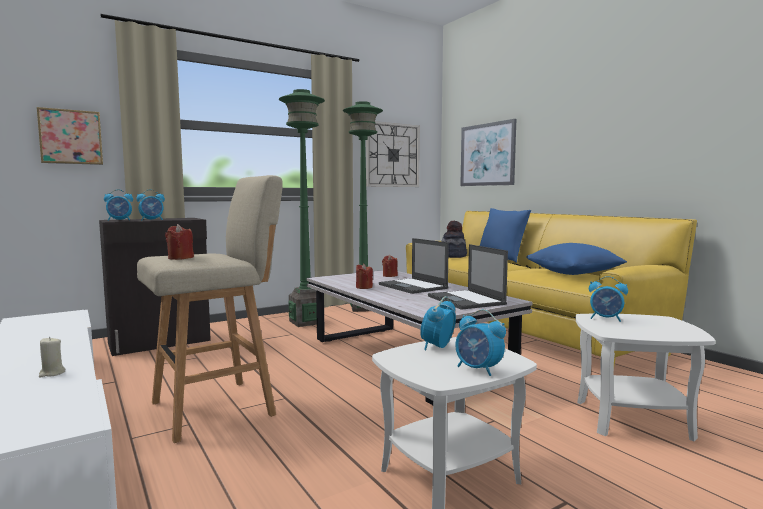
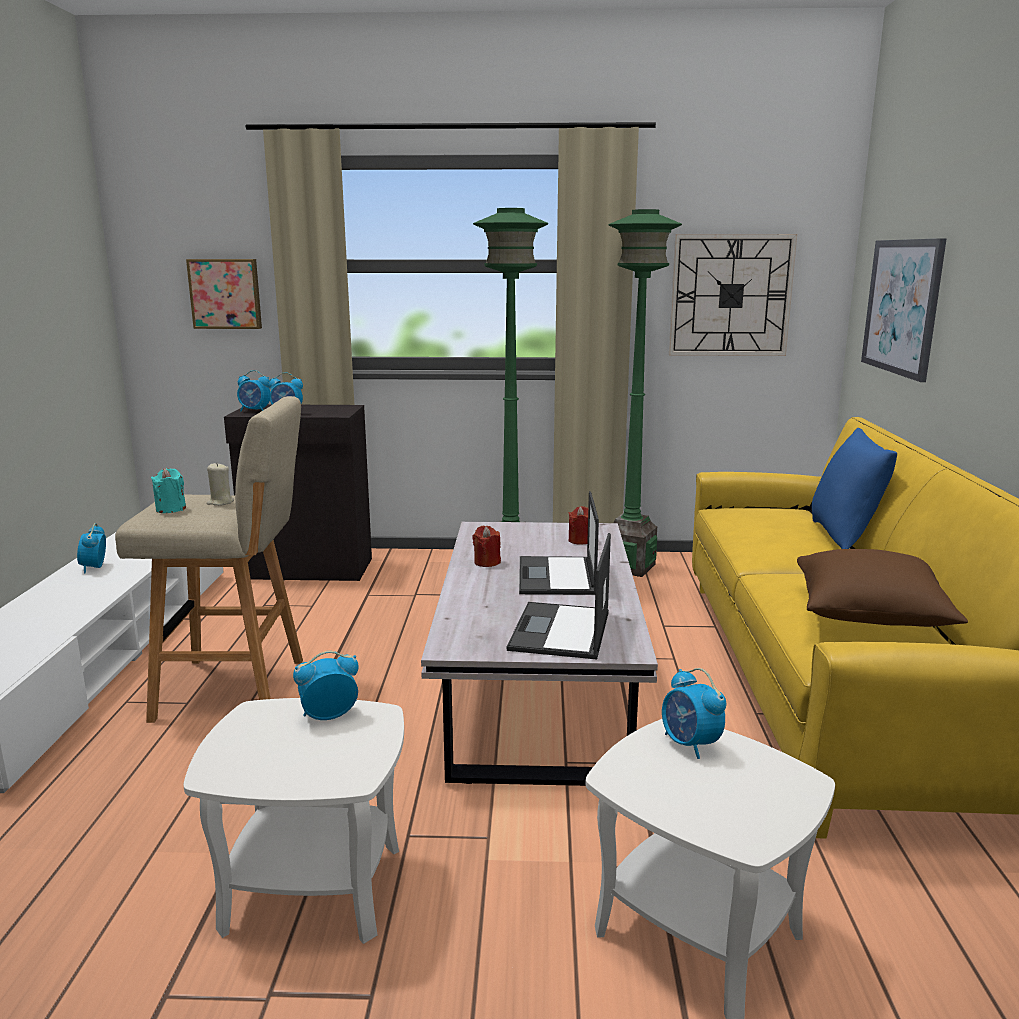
camera: 35 degrees right, 10 degrees up
beige candle [39,337,65,377] -> beige candle moved to [207,462,234,506]
red candle [165,224,194,260] -> turquoise candle [151,468,186,513]
hat [441,221,467,258] -> none
alarm clock [455,309,506,376] -> alarm clock moved to [77,523,106,573]
blue pillow [526,243,627,275] -> brown pillow [797,549,968,627]

